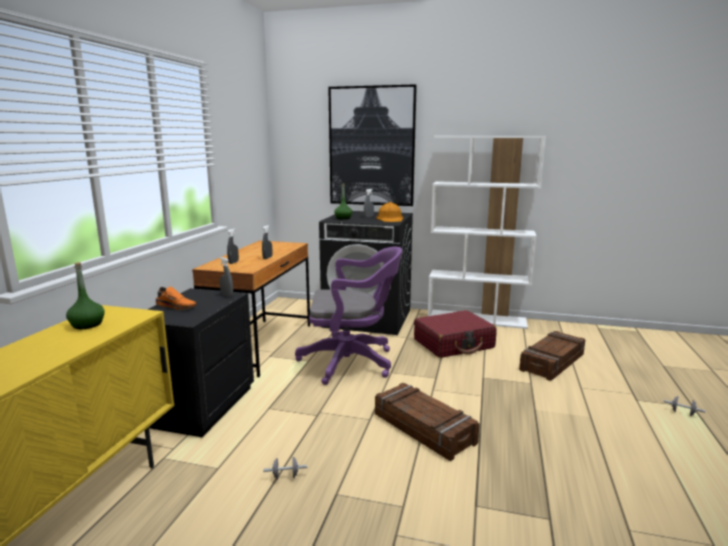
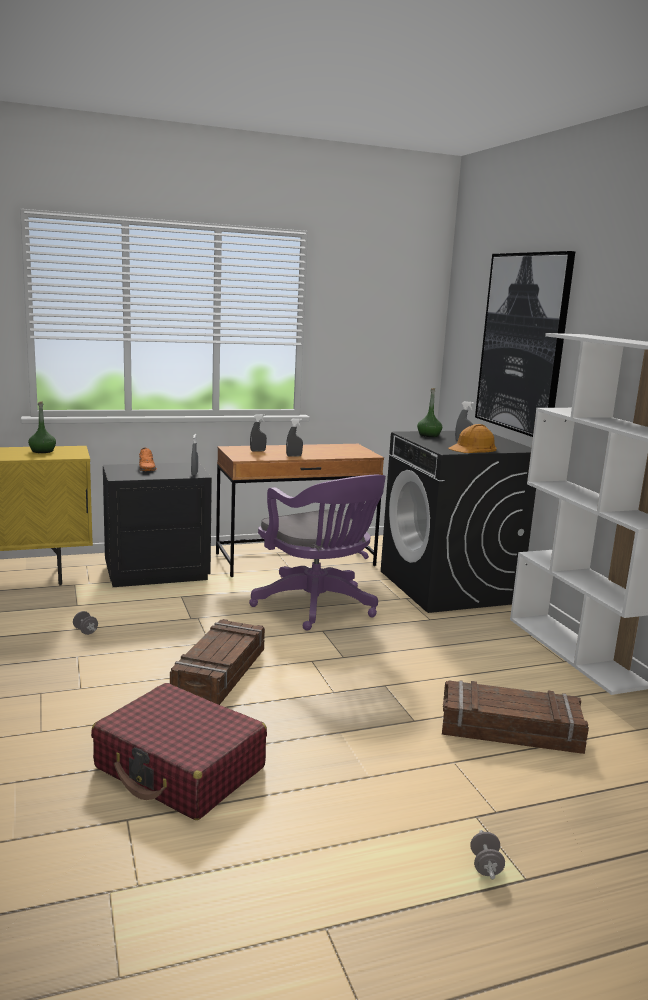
camera: 55 degrees right, 0 degrees up
red suitcase [414,310,497,358] -> red suitcase moved to [91,683,267,820]

